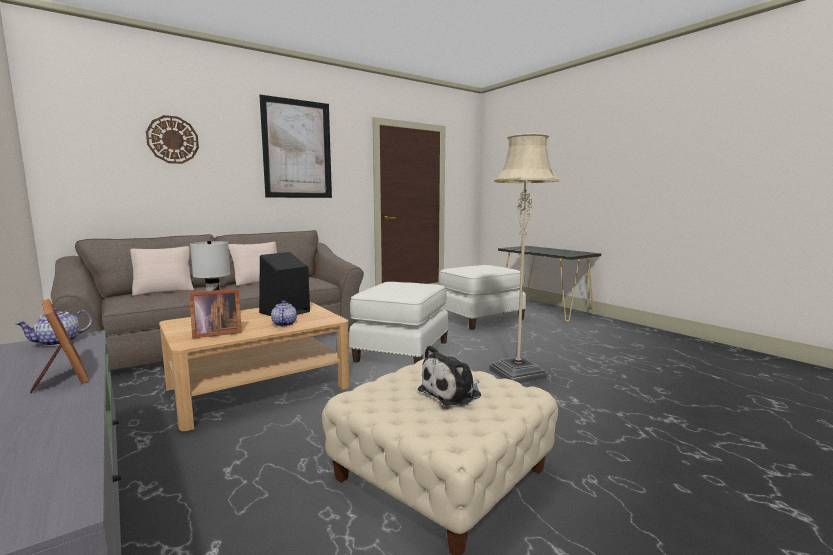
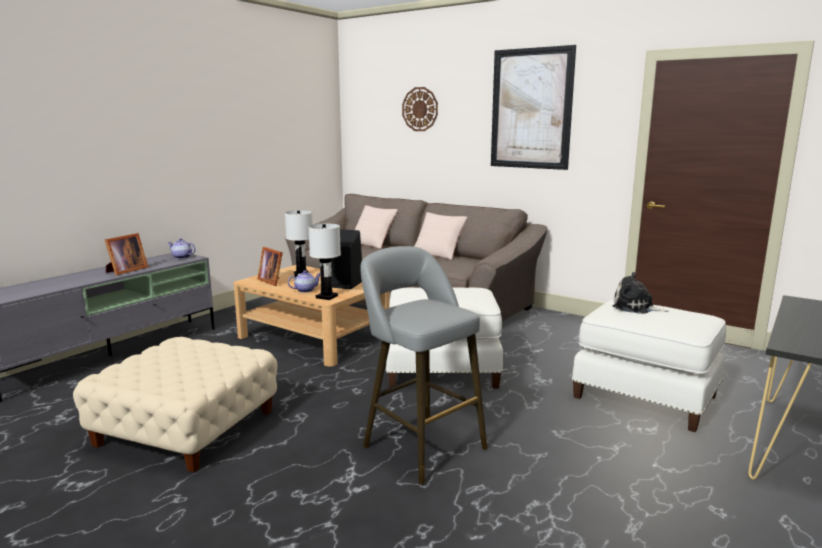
camera: 70 degrees right, 5 degrees up
plush toy [418,345,481,406] -> plush toy moved to [613,272,669,314]
beige floor lamp [489,133,560,384] -> grey stool [360,246,488,485]
none -> white table lamp [308,224,341,300]

